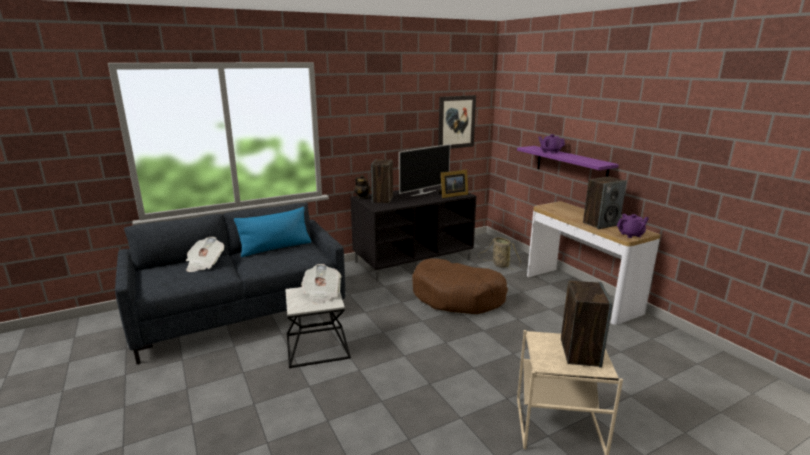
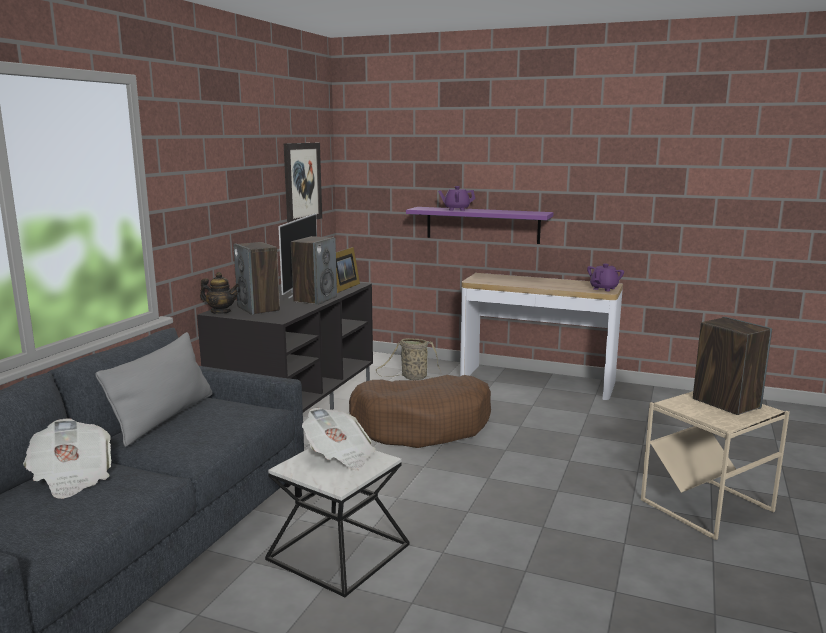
camera: 40 degrees left, 5 degrees down
blue pillow [234,207,311,257] -> grey pillow [95,332,212,447]
speaker [583,177,627,229] -> speaker moved to [291,236,337,305]

